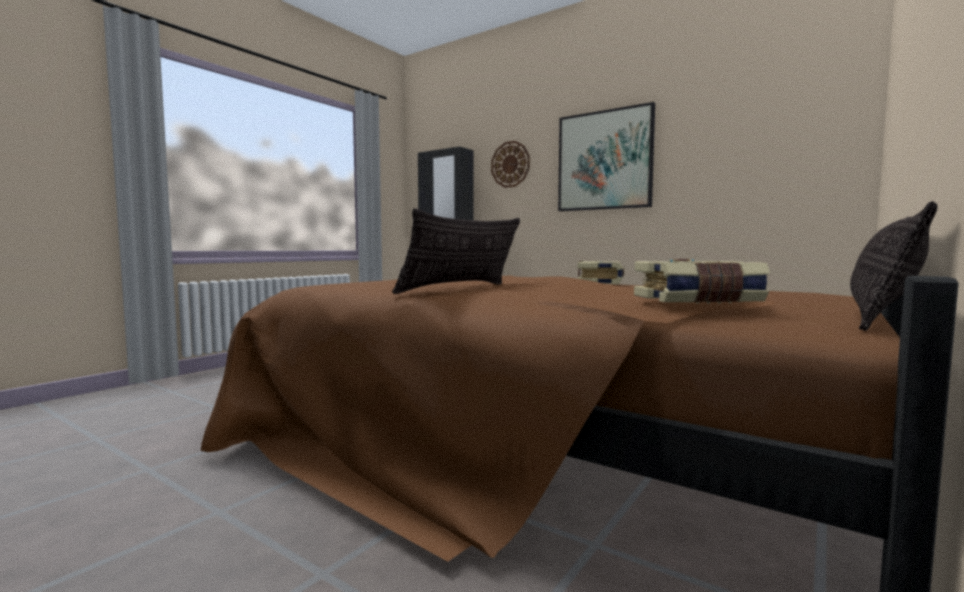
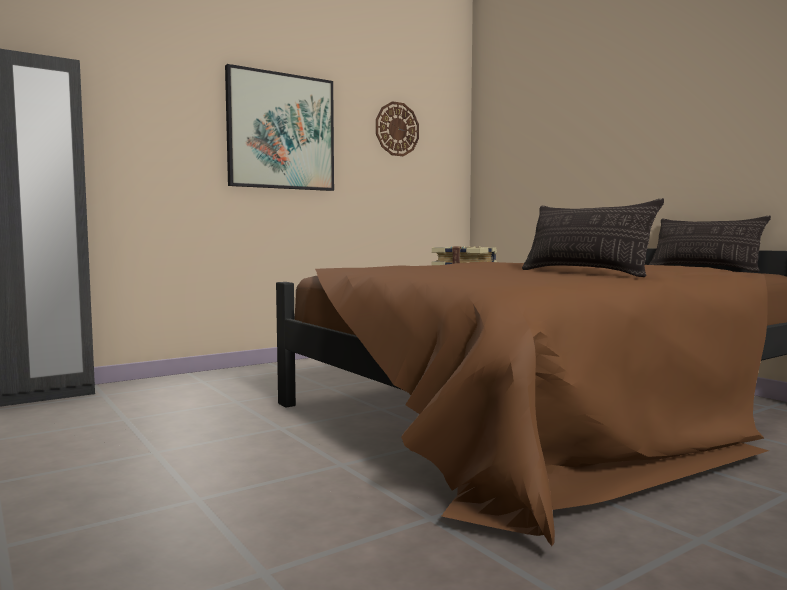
camera: 70 degrees left, 0 degrees up
wall clock [491,141,530,188] -> wall clock moved to [376,101,419,156]
book [634,259,770,304] -> none

